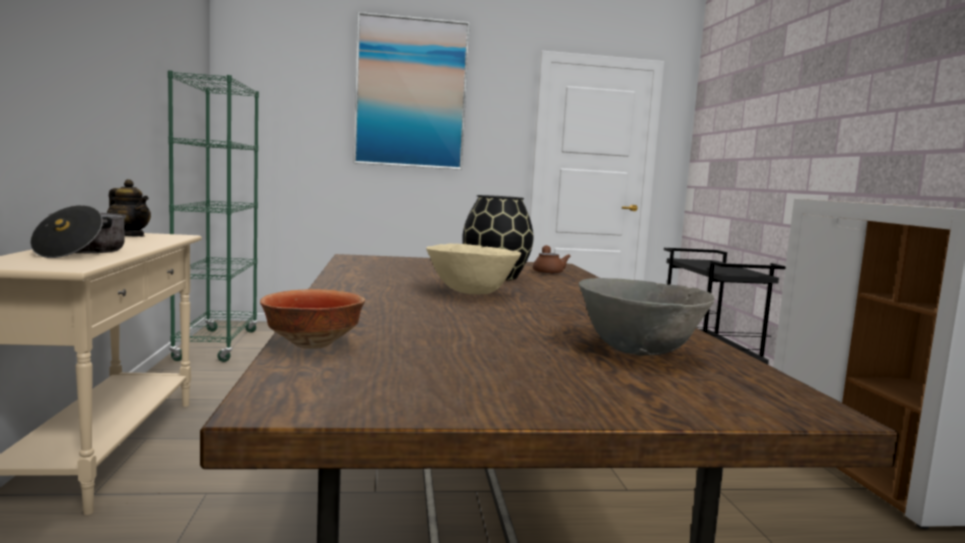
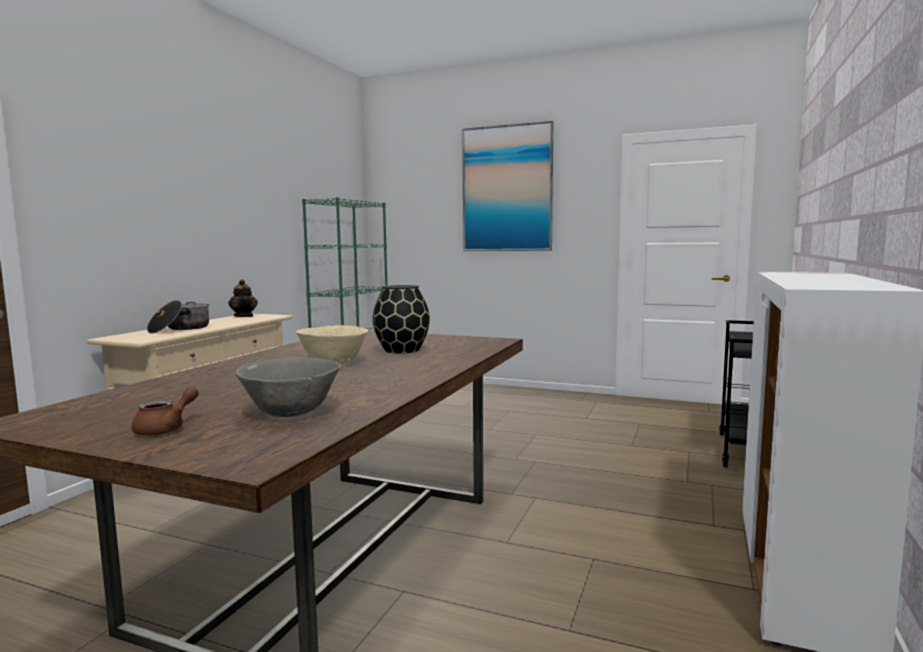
camera: 30 degrees right, 0 degrees up
bowl [260,289,365,349] -> none
brown teapot [533,245,571,274] -> brown teapot moved to [131,386,199,436]

